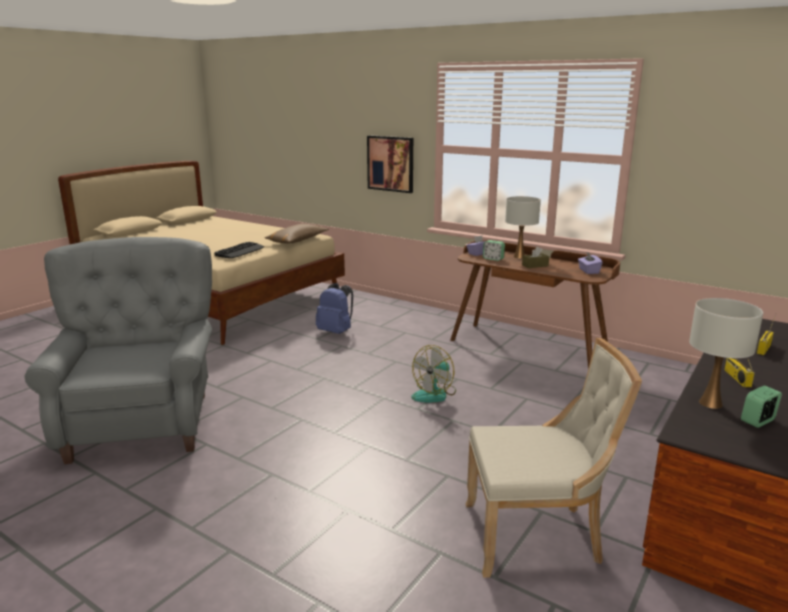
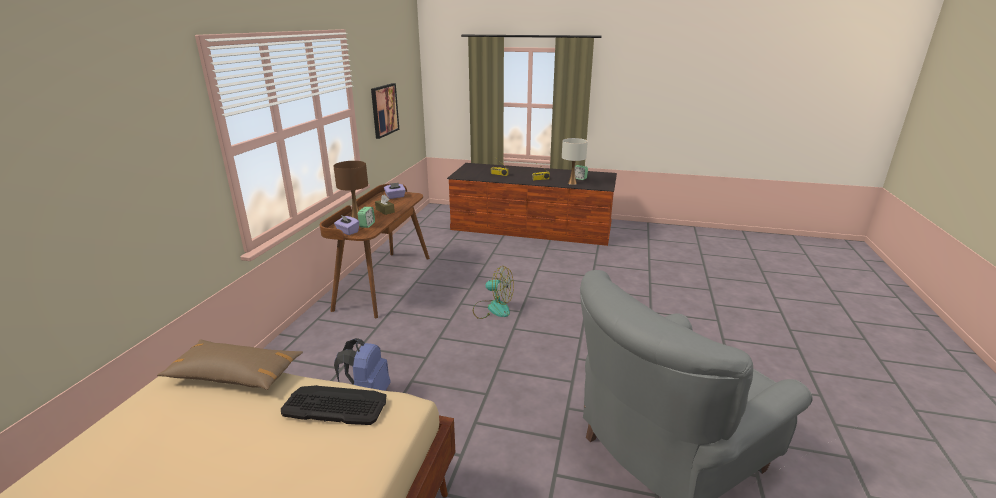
camera: 110 degrees left, 5 degrees up
picture [367,135,413,193] -> picture moved to [371,83,399,139]
beige chair [465,338,642,578] -> none
white table lamp [505,196,541,259] -> brown table lamp [333,161,368,219]

